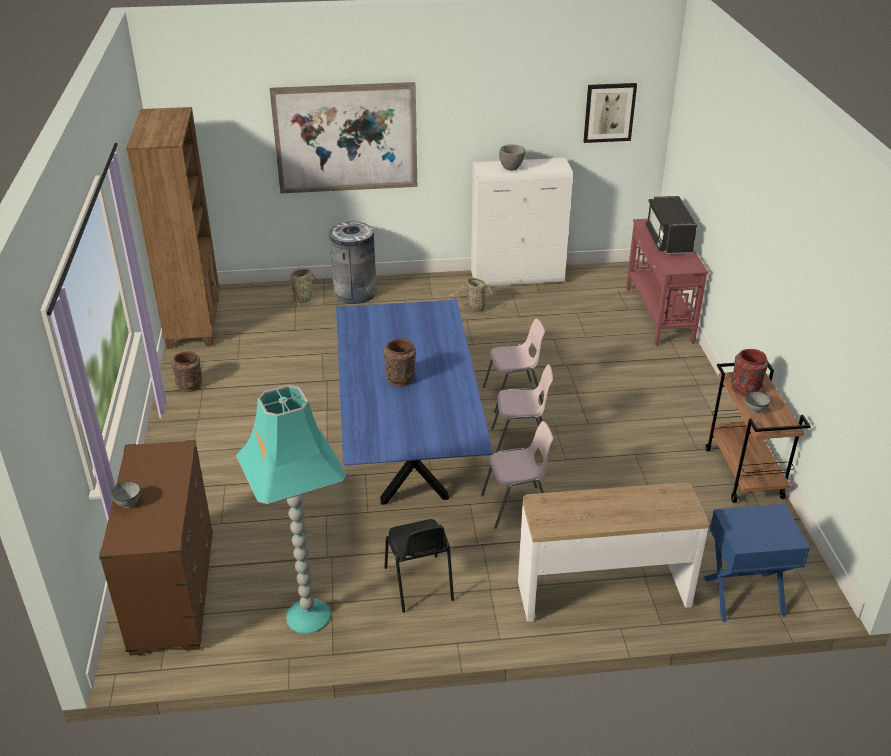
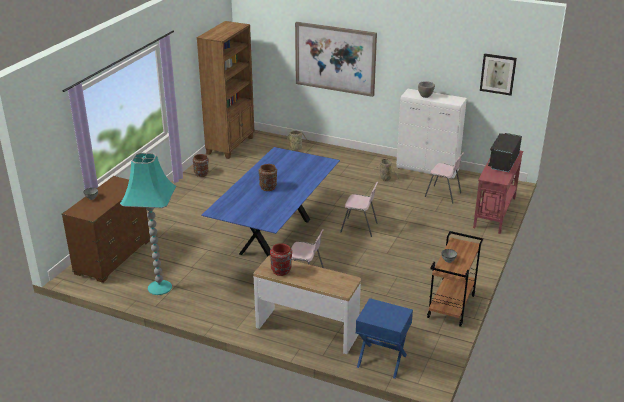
camera: 30 degrees right, 5 degrees down
grey trash can [327,222,377,304] -> none
black chair [384,519,454,613] -> none
pink chair [491,364,553,456] -> pink chair moved to [425,153,464,204]
red vase [731,349,769,396] -> red vase moved to [270,243,292,276]

